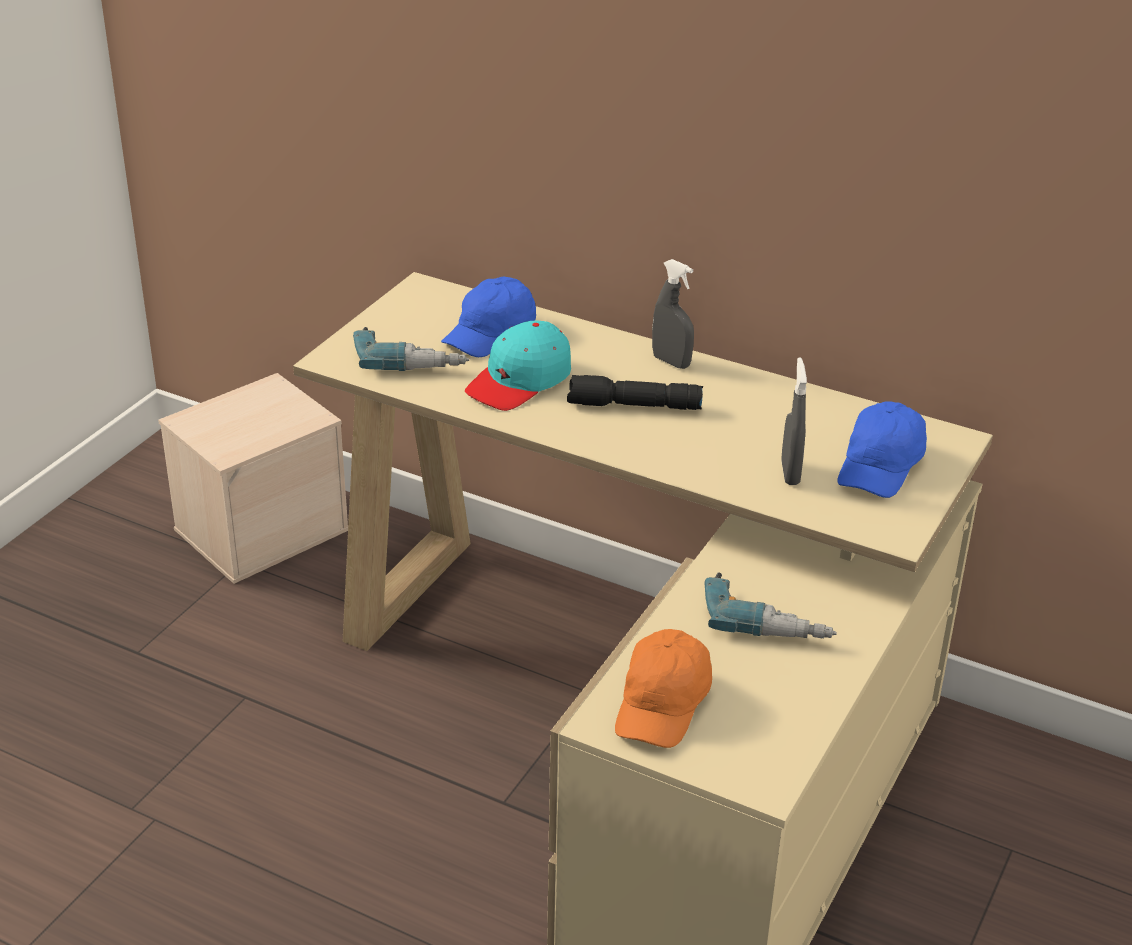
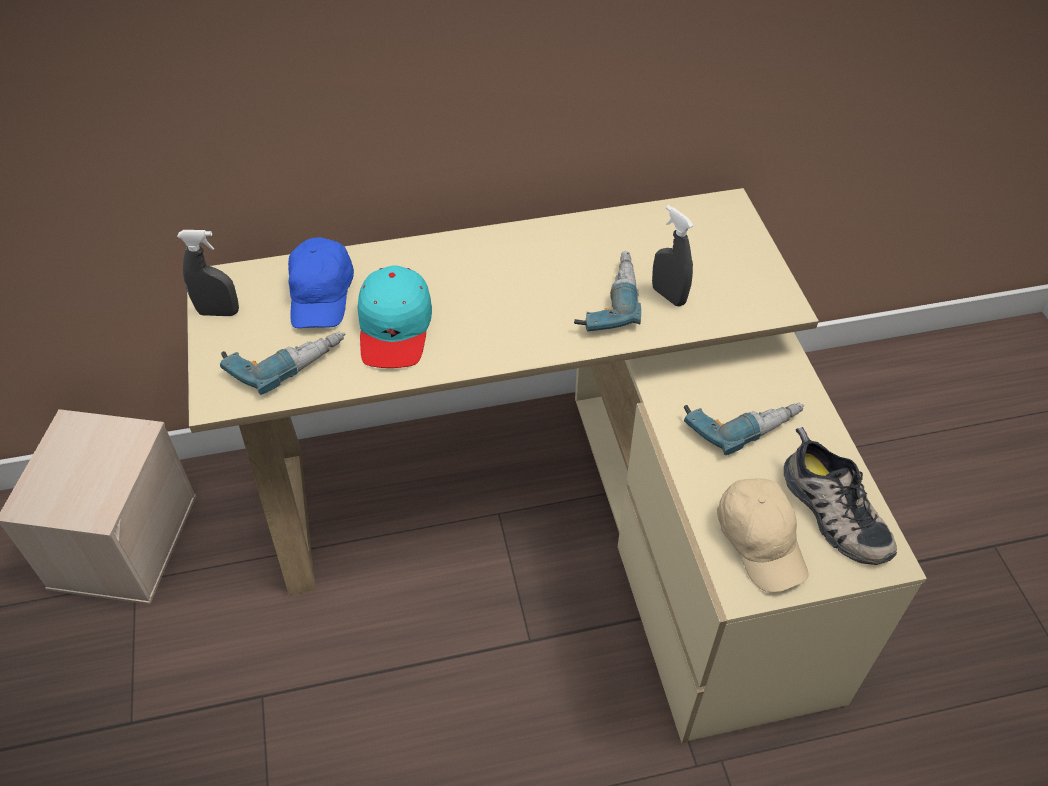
camera: 40 degrees left, 15 degrees up
black flashlight [567,375,703,410] -> none
orange cap [615,629,712,748] -> beige cap [717,478,809,592]
grey spray bottle [652,259,694,369] -> grey spray bottle moved to [177,230,239,316]
blue cap [837,402,927,498] -> none
none -> power drill [574,251,641,332]
none -> shoe [784,427,897,565]

